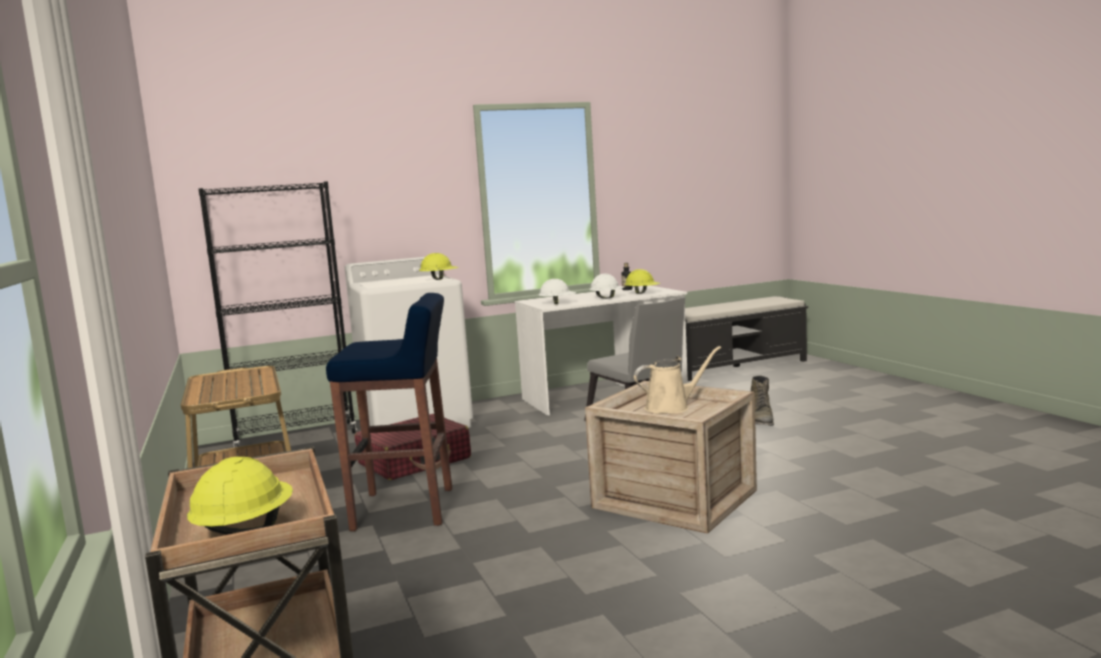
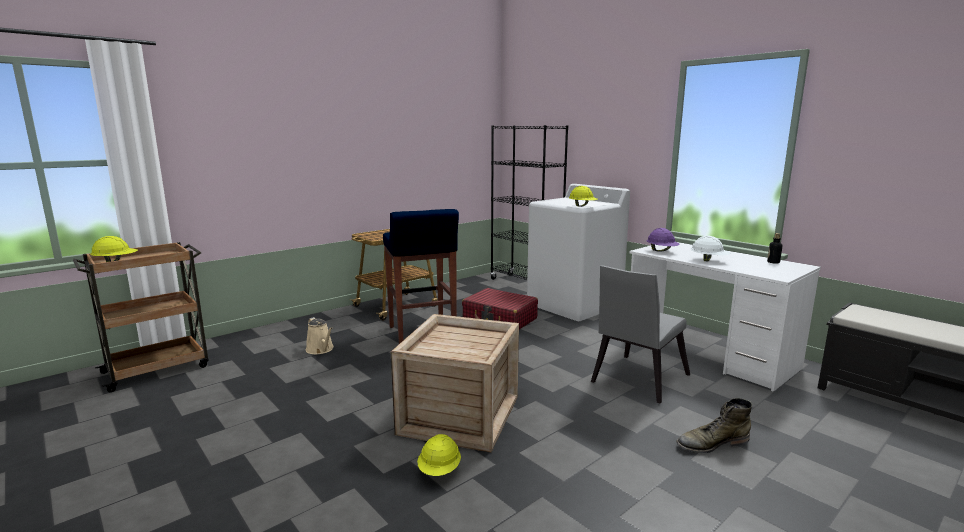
camera: 70 degrees right, 5 degrees up
white hard hat [539,279,576,304] -> purple hard hat [647,228,680,252]
yellow hard hat [625,269,660,294] -> yellow hard hat moved to [417,434,461,476]
beige watering can [634,346,721,414] -> beige watering can moved to [306,317,333,354]

